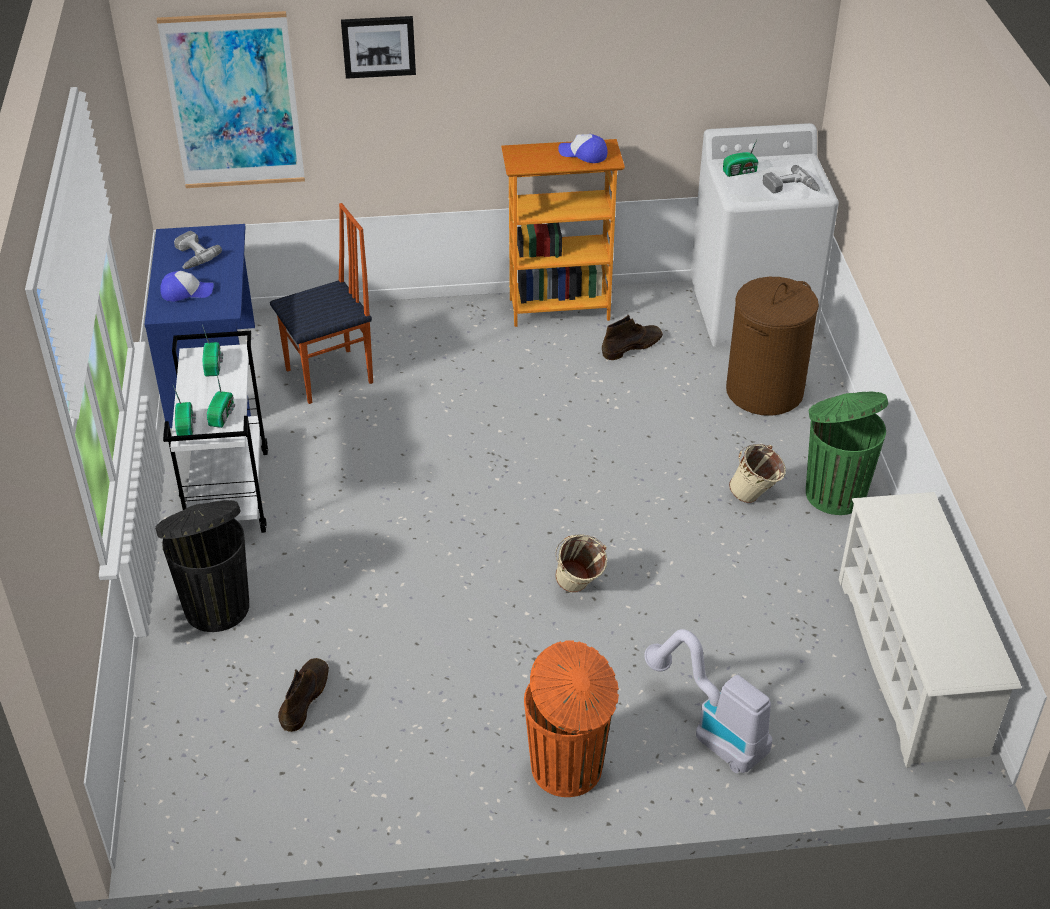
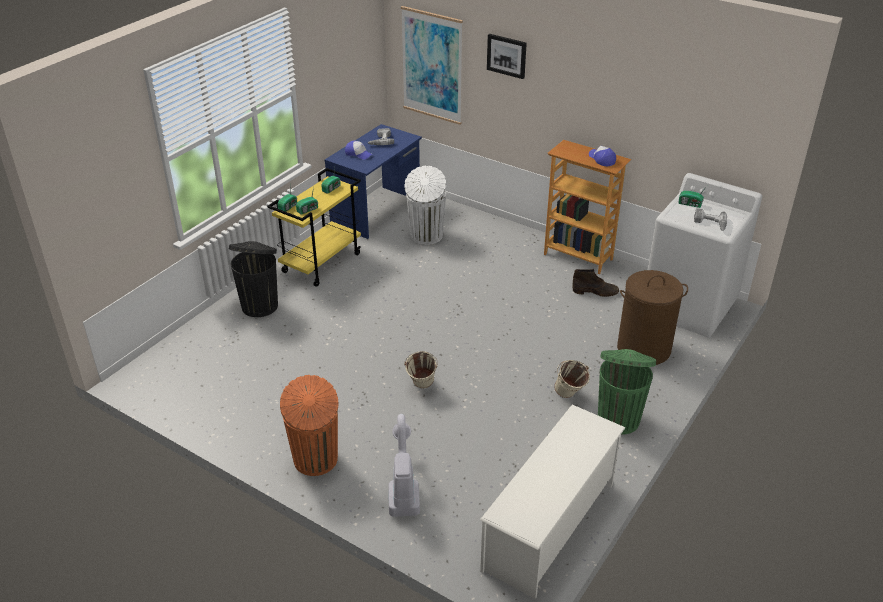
camera: 40 degrees right, 5 degrees down
white cart [163,331,268,533] -> yellow cart [267,168,361,287]
chair [270,203,373,404] -> white trash can [404,166,447,245]
brown boot [278,658,329,732] -> none

